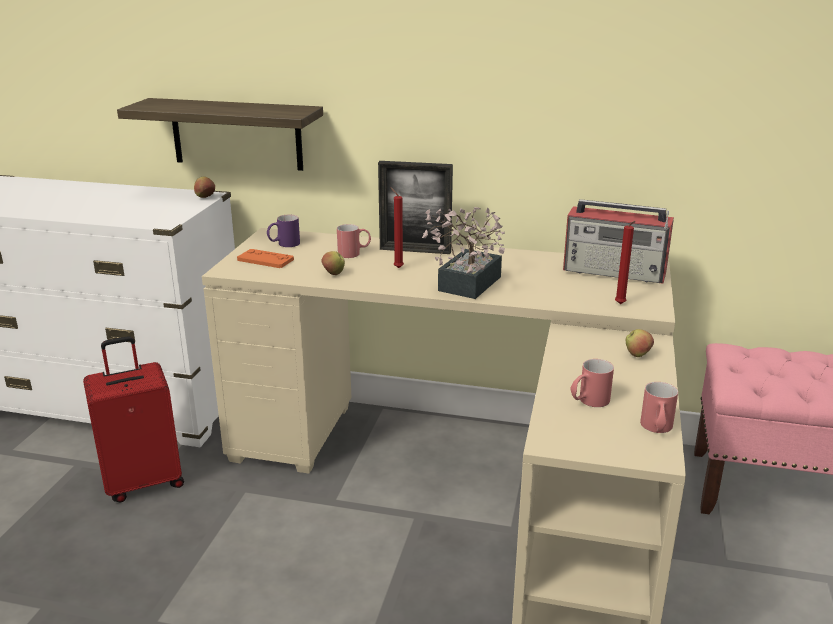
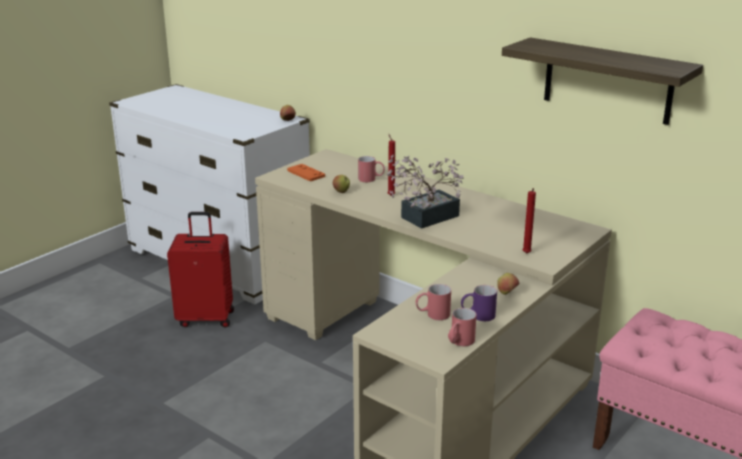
camera: 25 degrees right, 0 degrees up
shelf [117,98,323,171] -> shelf moved to [502,37,703,125]
purple mug [267,215,300,247] -> purple mug moved to [461,285,497,321]
picture frame [378,161,453,254] -> none
radio [563,199,674,284] -> none

